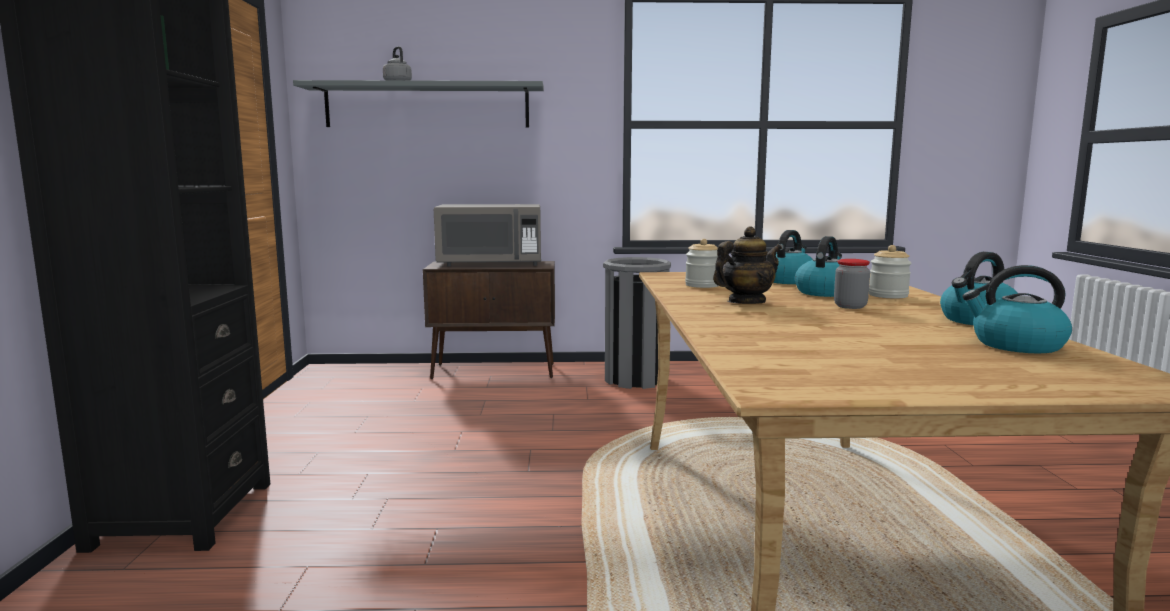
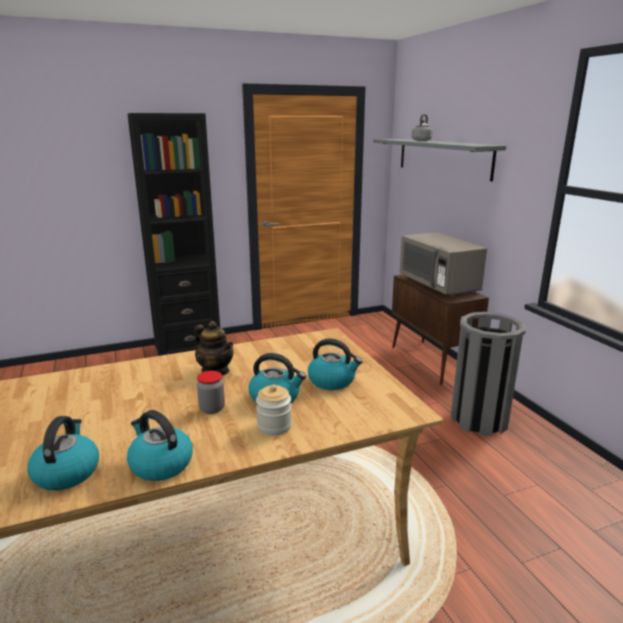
camera: 70 degrees right, 10 degrees up
jar [685,239,718,288] -> none

